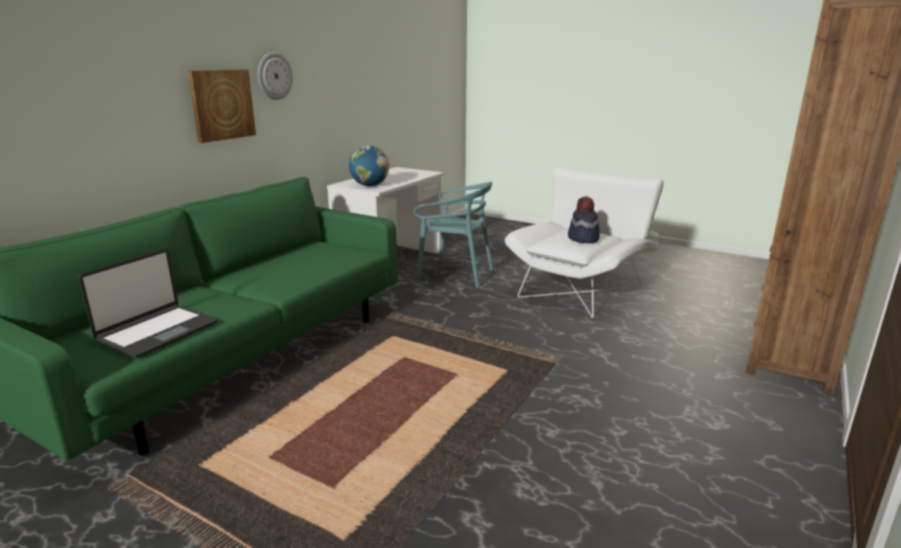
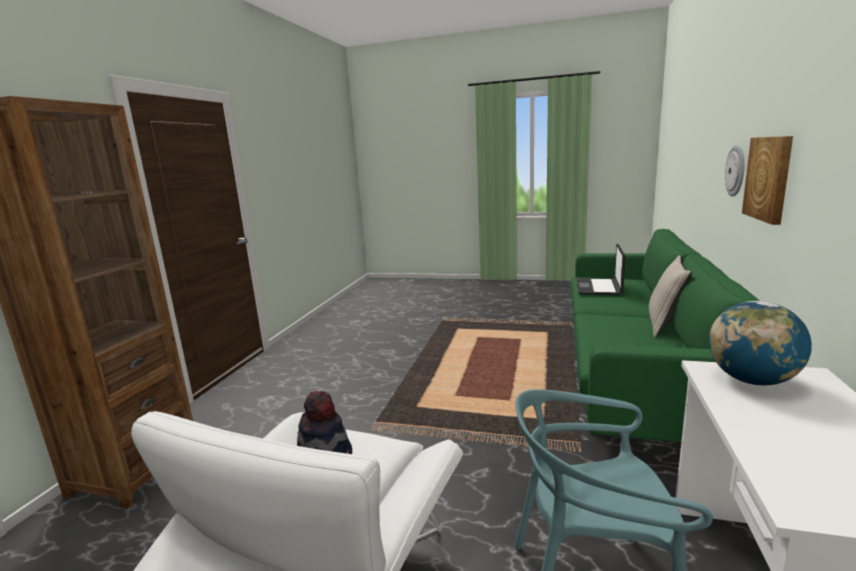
camera: 165 degrees right, 5 degrees down
wall clock [258,52,293,100] -> wall clock moved to [725,145,744,197]
none -> beige pillow [649,255,692,338]

